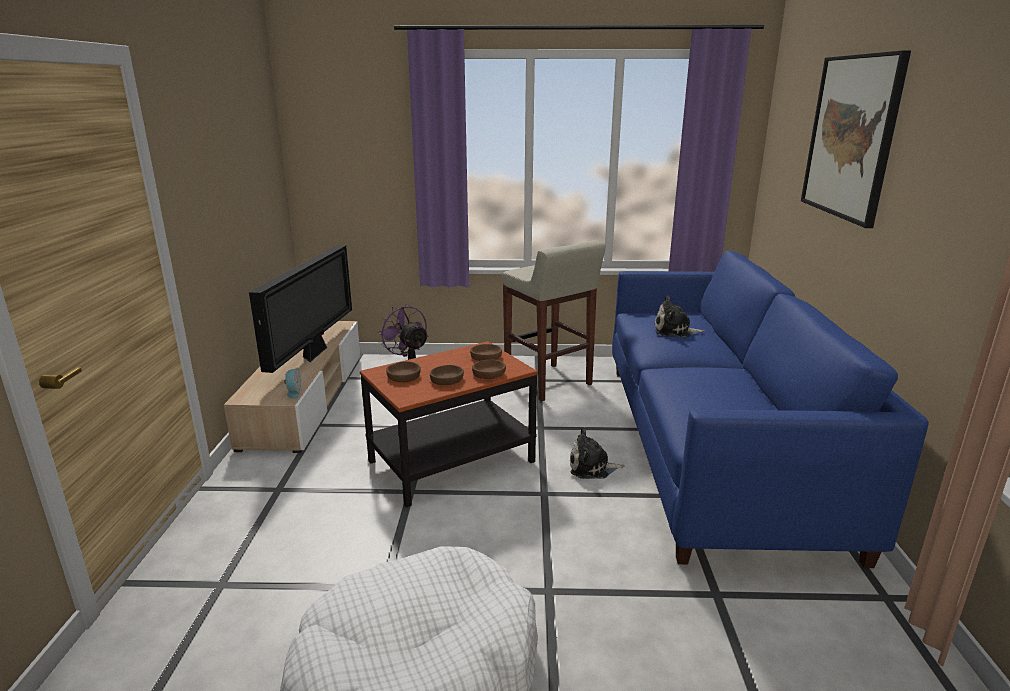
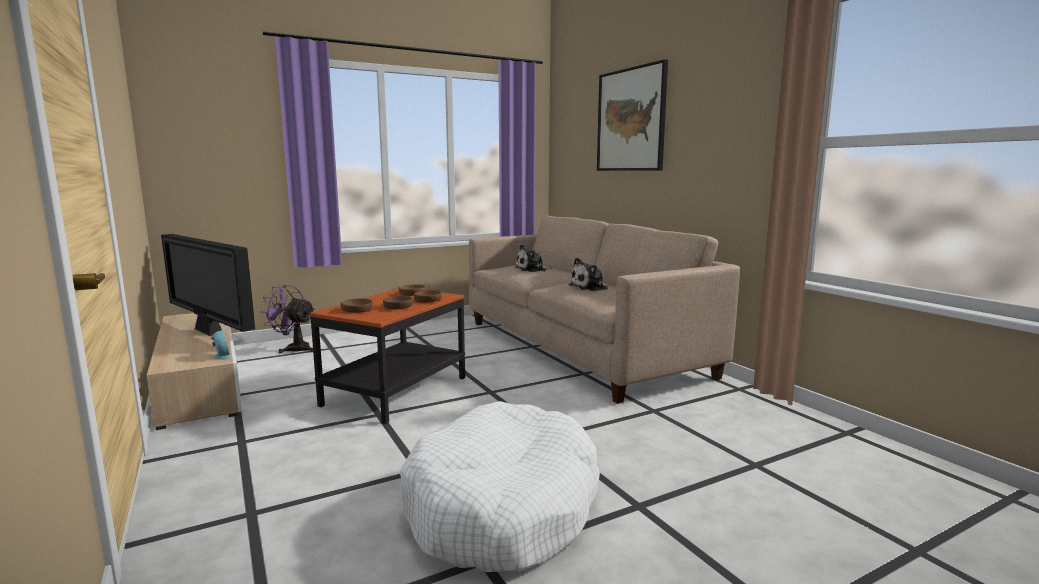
camera: 30 degrees left, 10 degrees down
television [249,245,352,373] -> television turned 150 degrees clockwise [161,234,255,336]
beige stool [502,240,606,401] -> none
plush toy [570,427,624,479] -> plush toy moved to [568,258,610,291]
blue sofa [612,250,928,568] -> beige sofa [469,216,740,404]

